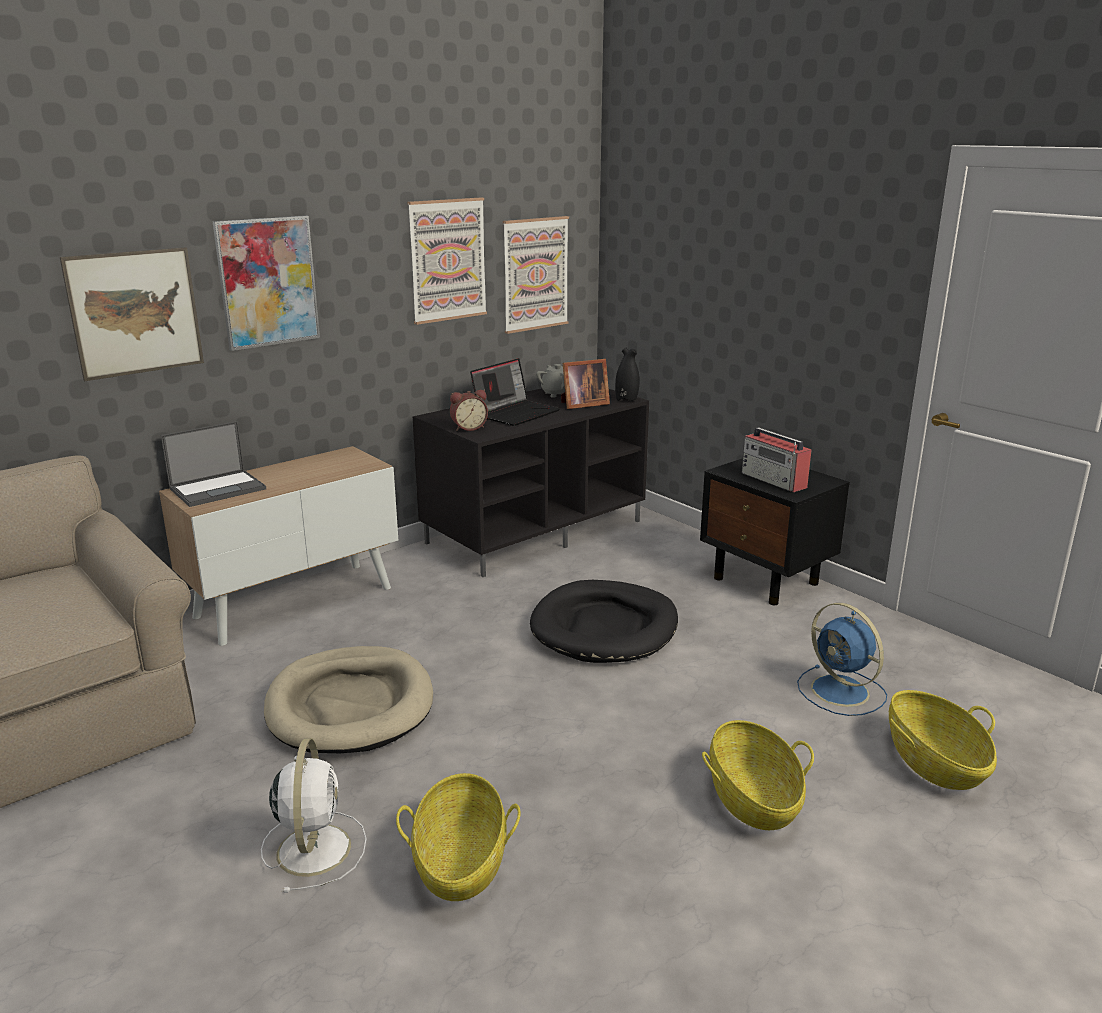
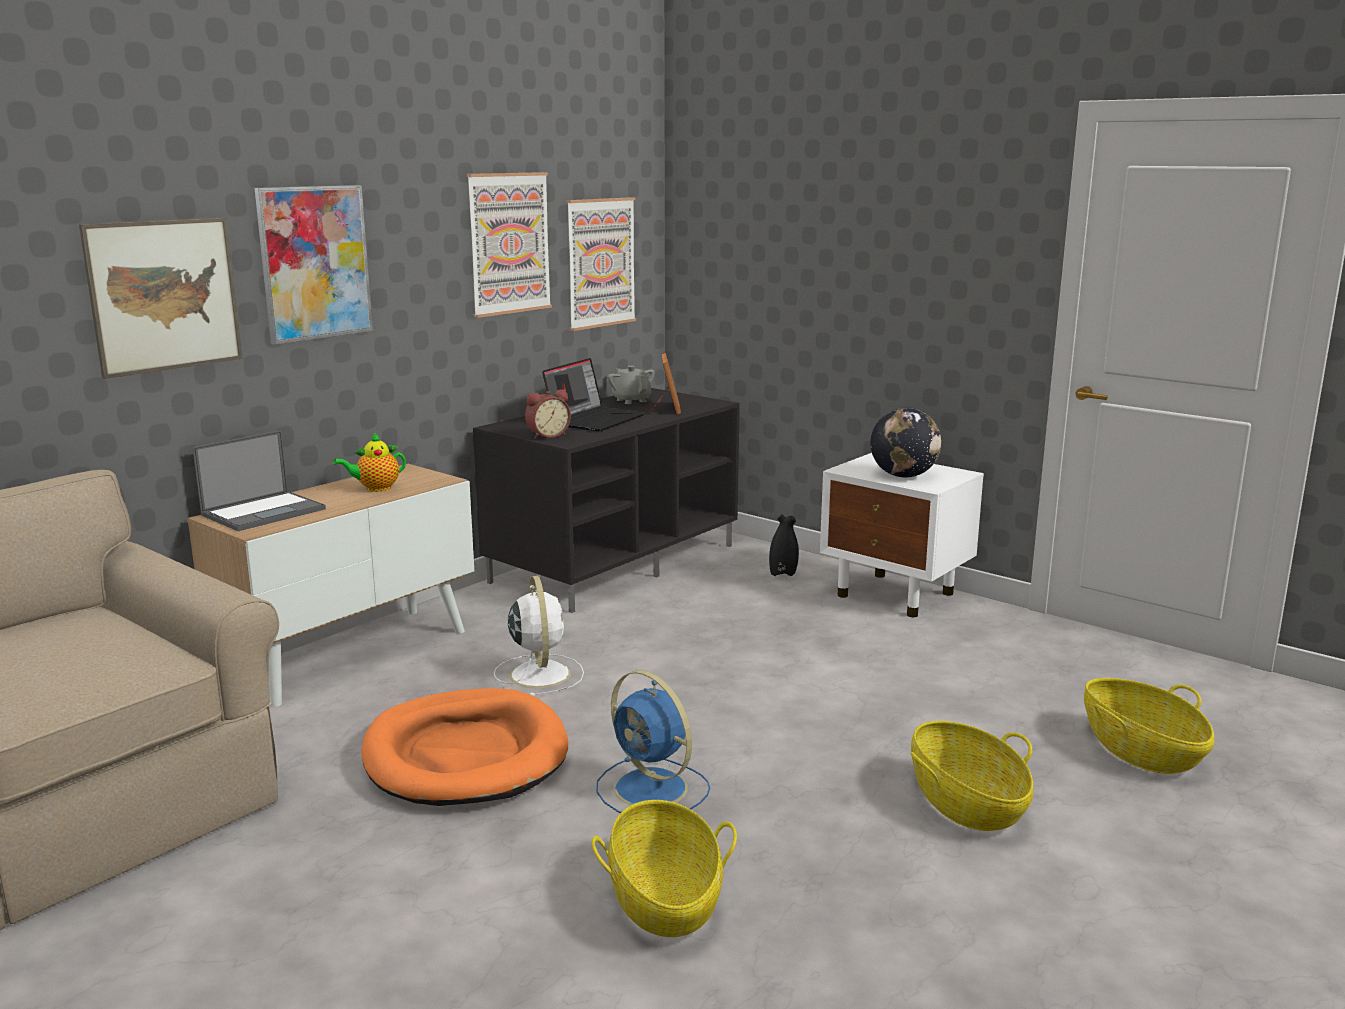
camera: 10 degrees left, 5 degrees down
white fan [261,738,367,893] -> white fan moved to [494,576,584,696]
beige dog bed [264,646,433,753] -> orange dog bed [361,688,568,806]
black dog bed [530,580,678,663] -> none
picture frame [561,359,610,409] -> picture frame turned 60 degrees counterclockwise [650,353,681,414]
black vase [615,348,640,401] -> black vase moved to [769,514,799,576]
black nightstand [700,458,850,605] -> white nightstand [820,453,984,617]
radio [742,427,812,492] -> globe [870,408,941,477]
blue fan [797,603,887,716] -> blue fan moved to [597,670,710,813]
none -> teapot [333,432,406,492]

